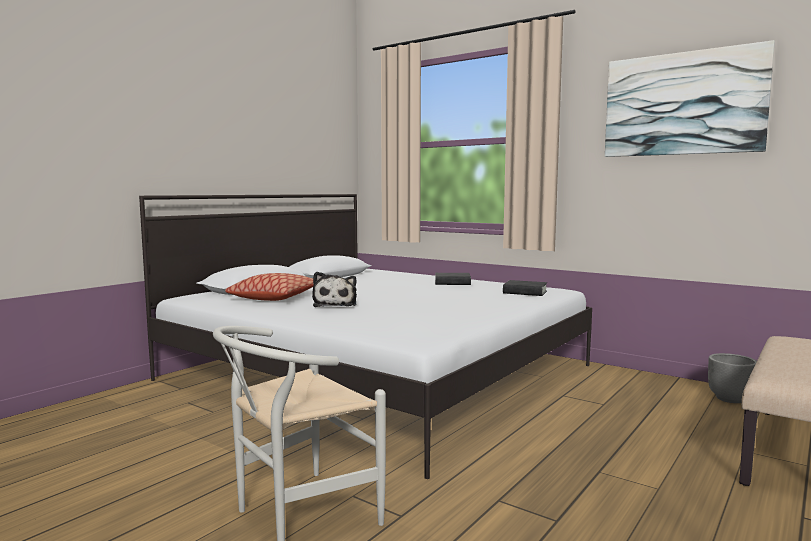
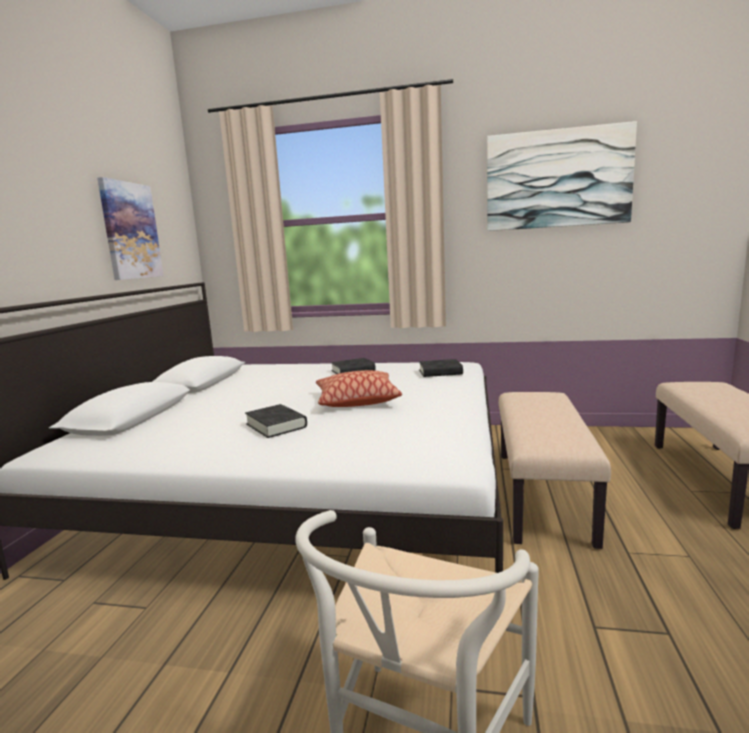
camera: 25 degrees left, 5 degrees up
pillow [225,273,314,301] -> pillow moved to [316,370,402,407]
plush toy [312,272,357,307] -> black book [245,404,307,438]
grey planter [708,353,757,403] -> none
none -> picture [97,177,164,280]
none -> beige bench [498,392,611,549]

